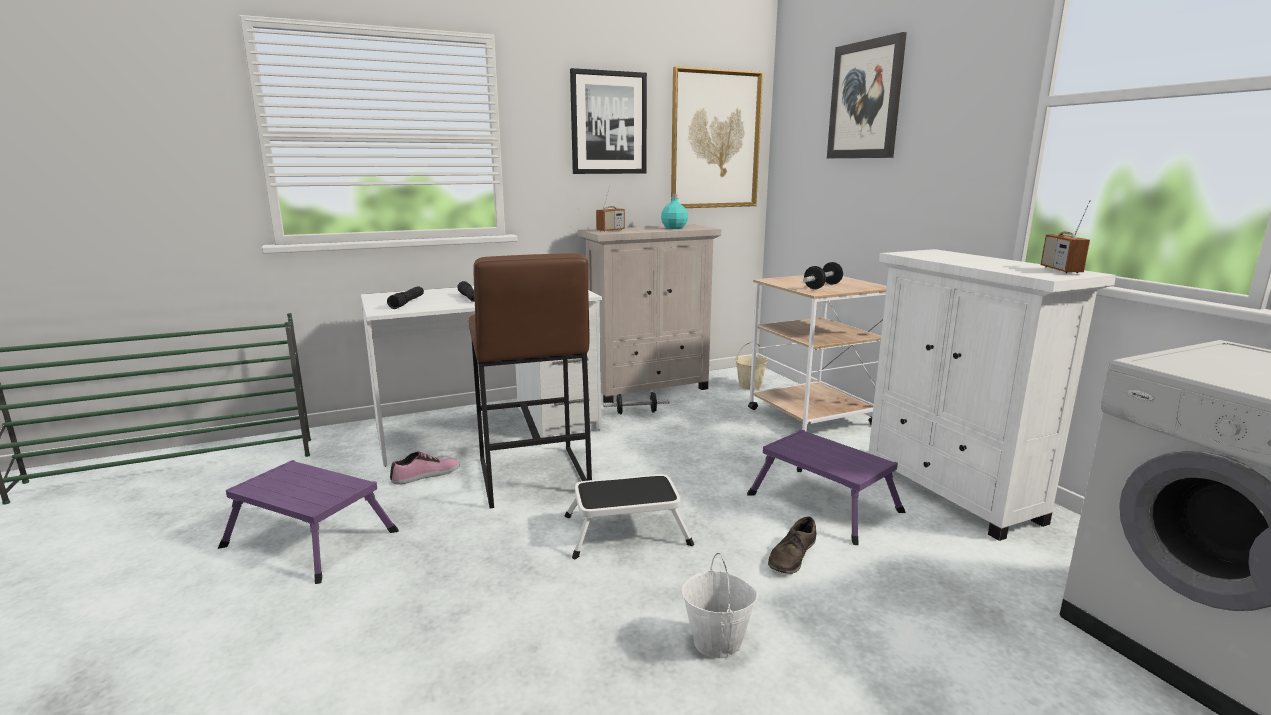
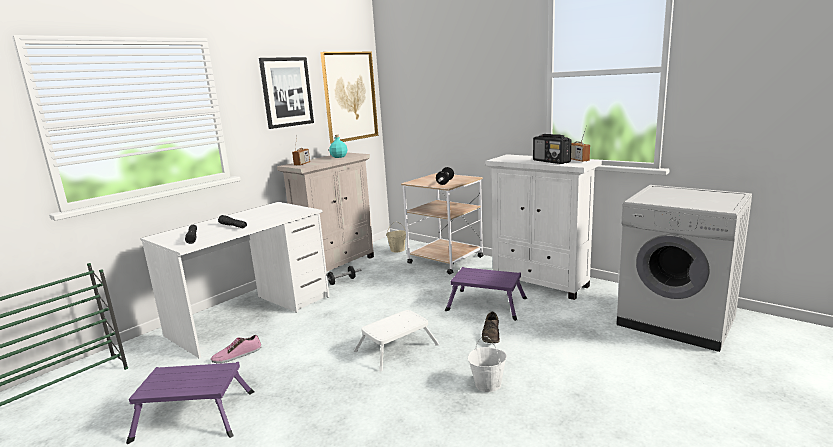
camera: 25 degrees left, 0 degrees up
shoe [390,451,460,484] -> shoe turned 150 degrees counterclockwise [211,335,261,363]
brown stool [468,253,592,508] -> none
black step ladder [564,474,694,559] -> white step ladder [354,310,439,372]
picture [827,32,907,158] -> none
none -> radio [533,134,571,164]

